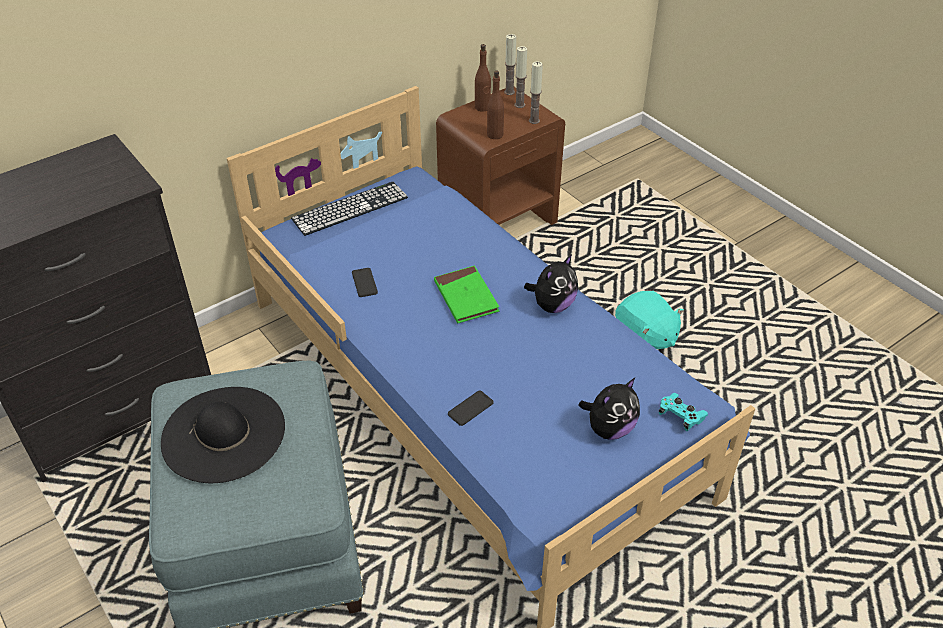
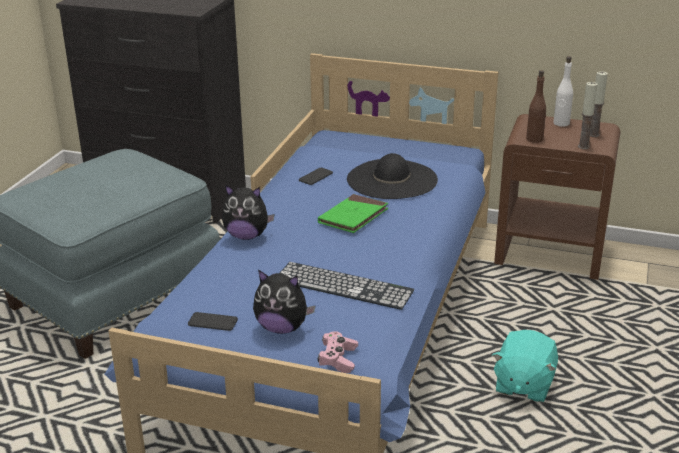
camera: 55 degrees right, 15 degrees down
black hat [161,387,285,483] -> black hat moved to [347,153,438,199]
keyboard [291,182,408,236] -> keyboard moved to [280,262,414,310]
phone [448,391,494,426] -> phone moved to [188,312,238,331]
brown bottle [475,44,491,112] -> white bottle [553,56,573,127]
candle [504,34,516,95] -> none
plush toy [524,254,578,313] -> plush toy moved to [222,185,275,240]
turquoise game controller [658,393,708,432] -> pink game controller [318,331,358,373]

